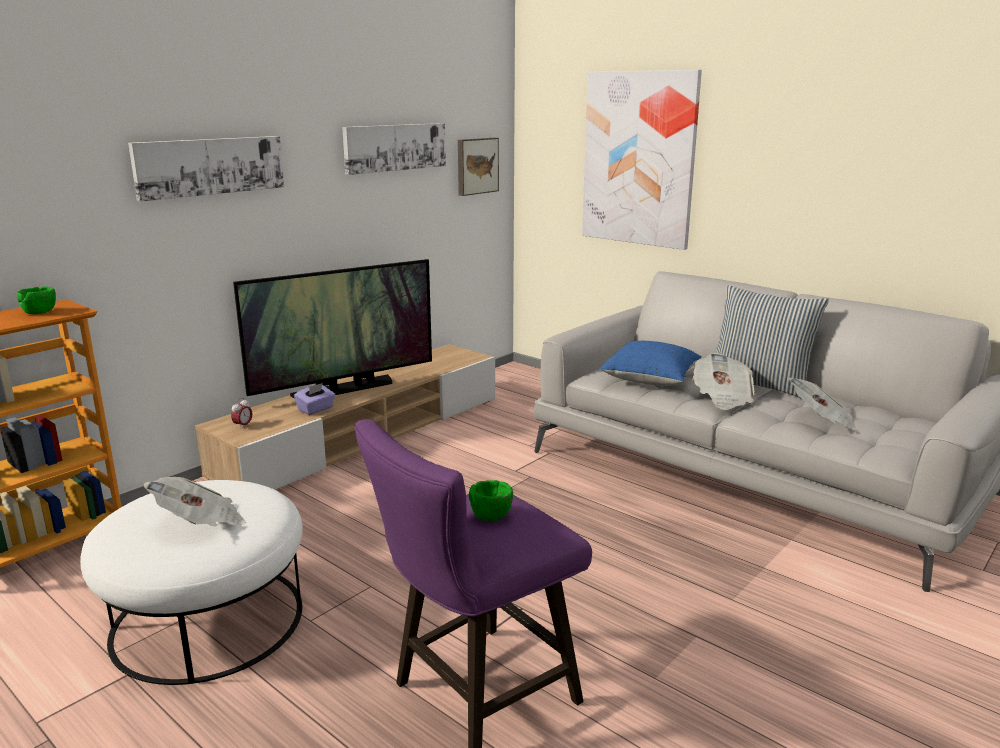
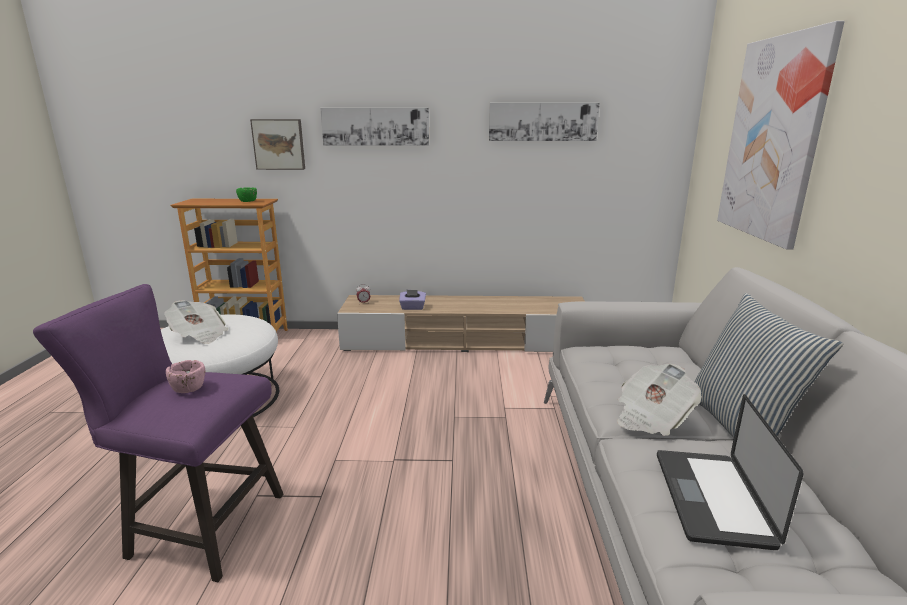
camera: 50 degrees right, 0 degrees up
television [233,259,432,399] -> none
picture [458,138,499,196] -> picture moved to [250,119,305,170]
green bowl [469,480,513,522] -> pink bowl [166,360,205,393]
blue pillow [599,341,702,386] -> none
newspaper [789,377,857,430] -> laptop [657,394,804,550]

